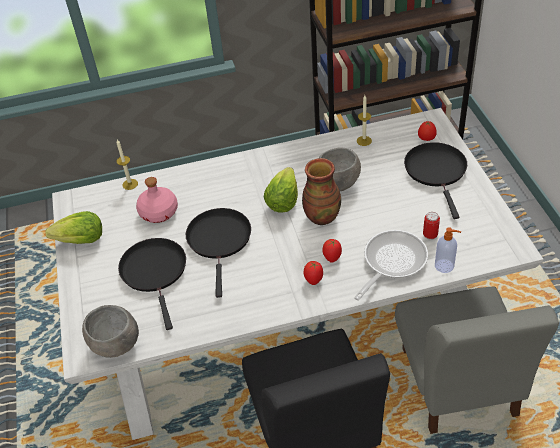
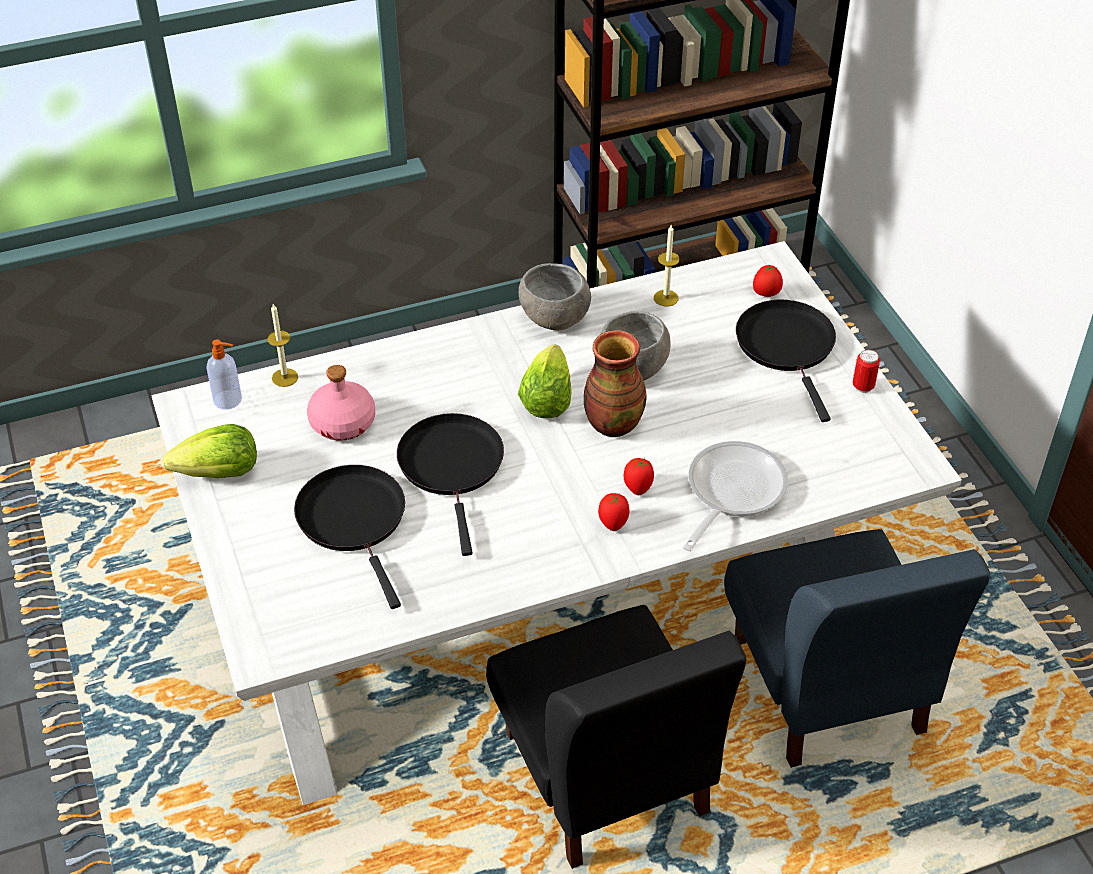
camera: 10 degrees left, 0 degrees up
grey bowl [82,305,139,358] -> grey bowl moved to [519,263,591,330]
grey chair [395,286,559,434] -> blue chair [724,529,990,768]
can [423,212,440,240] -> can moved to [853,350,880,393]
soap dispenser [435,227,461,273] -> soap dispenser moved to [206,340,242,410]

